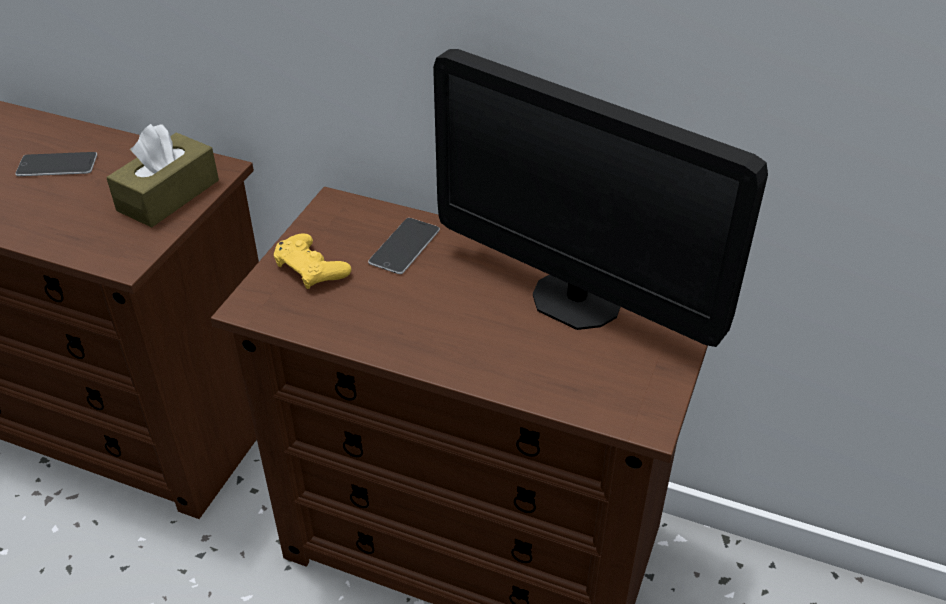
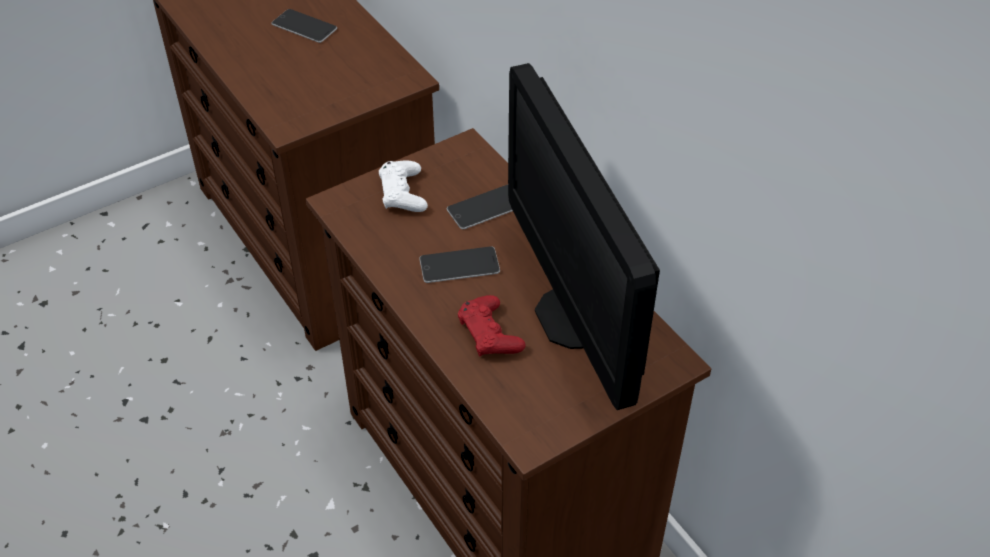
camera: 35 degrees right, 5 degrees up
brown tissue box [106,124,219,227] -> none
yellow game controller [273,233,351,289] -> white game controller [379,161,428,212]
none -> phone [419,246,500,283]
none -> red game controller [458,295,526,356]

